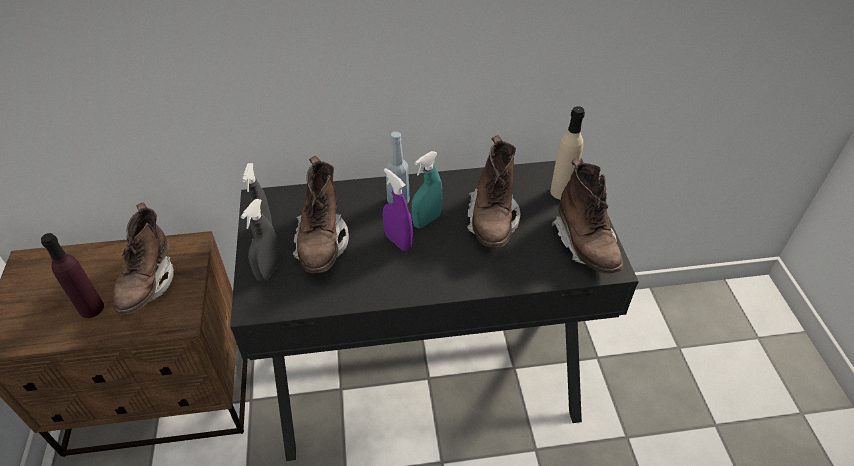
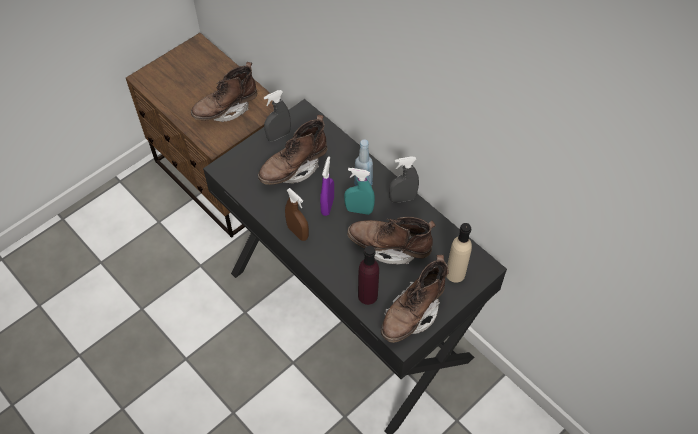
camera: 55 degrees right, 10 degrees up
purple bottle [41,233,104,318] -> purple bottle moved to [358,246,379,305]
grey spray bottle [241,199,281,282] -> grey spray bottle moved to [389,156,419,203]
brown boot [467,135,520,247] -> brown boot turned 45 degrees clockwise [347,217,436,265]
none -> brown spray bottle [285,188,309,241]

